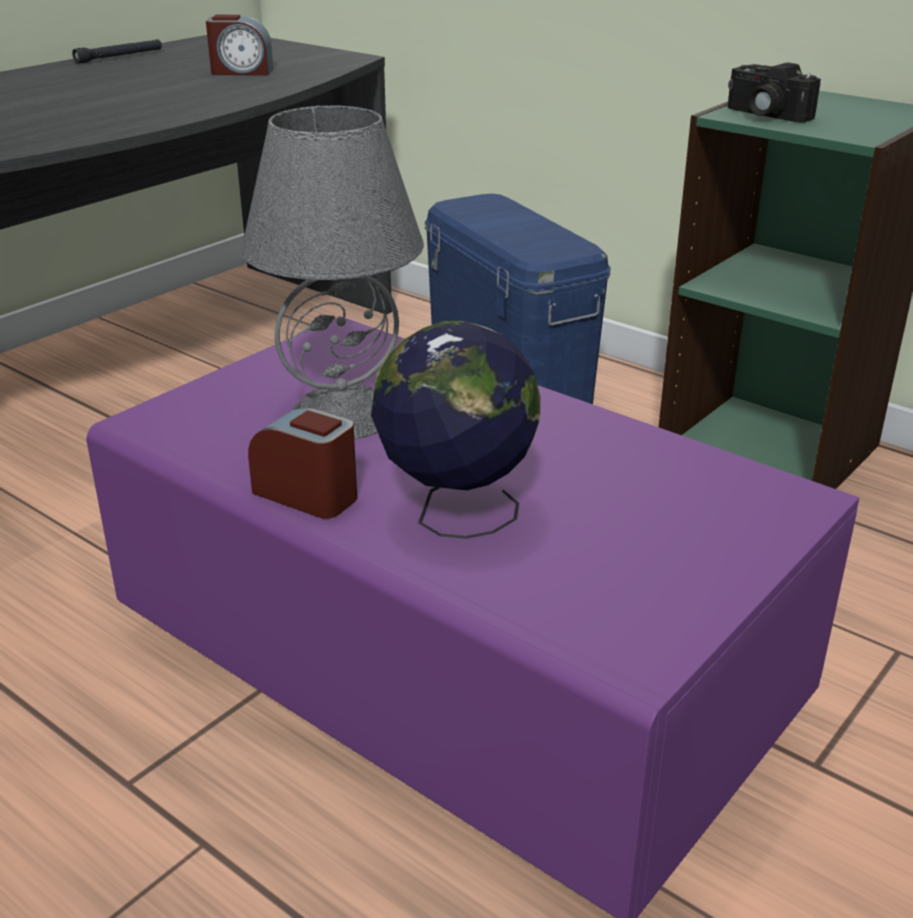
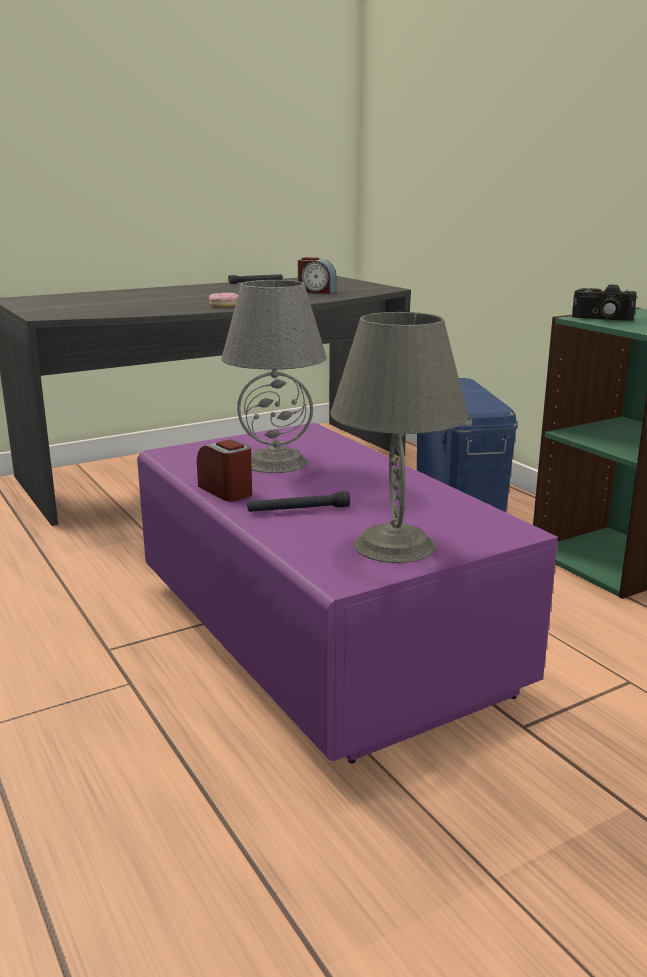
camera: 20 degrees right, 10 degrees down
globe [371,321,540,539] -> black flashlight [247,491,350,512]
camera [728,62,821,123] -> camera turned 45 degrees counterclockwise [572,284,637,321]
none -> donut [209,292,238,307]
none -> grey table lamp [330,312,468,563]

